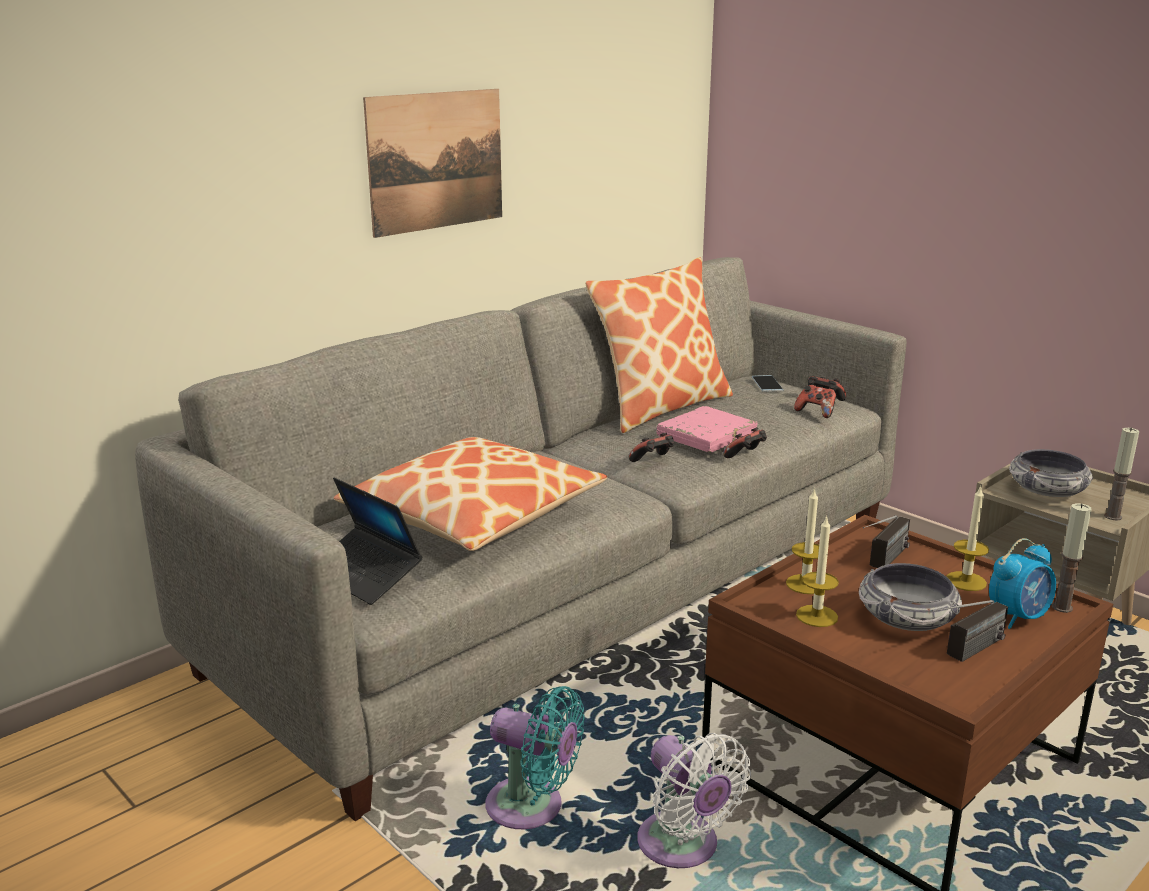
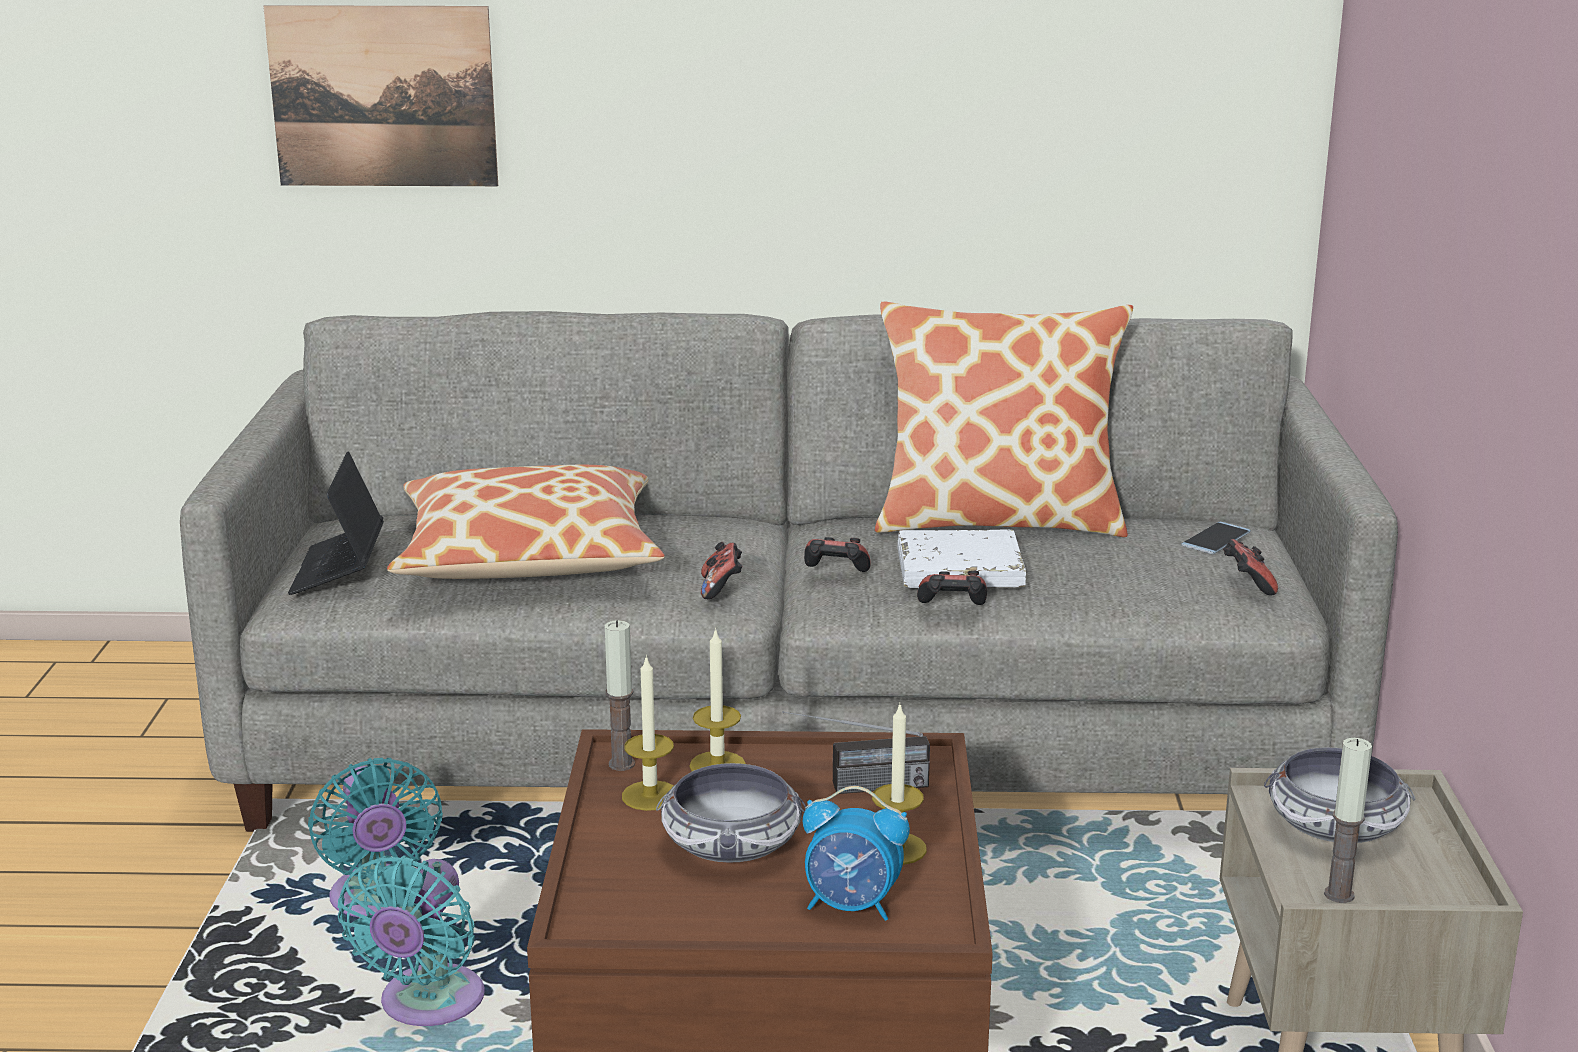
camera: 45 degrees right, 0 degrees up
picture [363,89,502,238] -> picture moved to [263,5,498,186]
white fan [637,733,751,868] -> turquoise fan [338,855,485,1026]
pink book [656,406,757,452] -> white book [897,530,1026,588]
game controller [794,385,836,418] -> game controller moved to [701,542,743,599]
radio [932,600,1008,662] -> none
candle [1052,503,1092,613] -> candle moved to [605,620,635,771]

